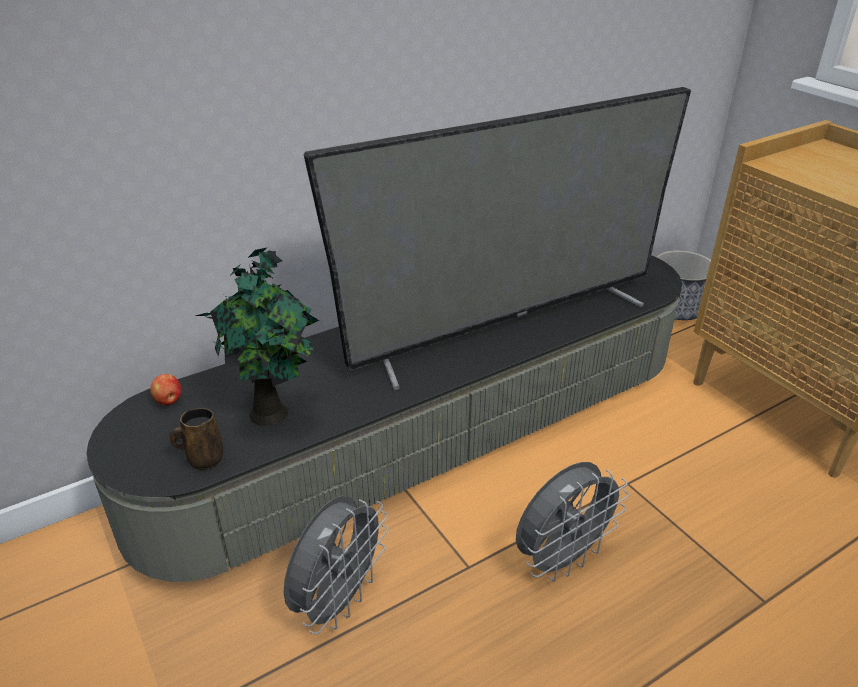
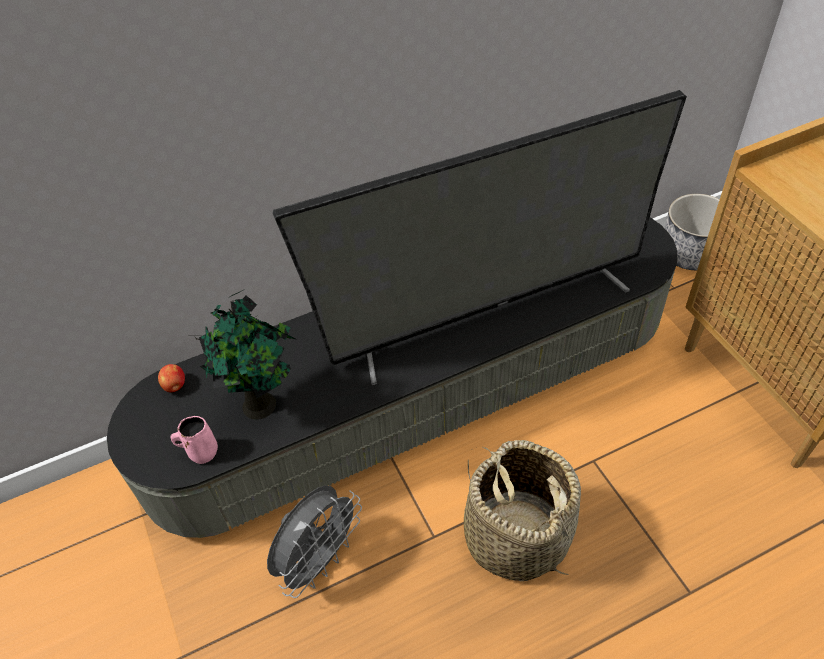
camera: 10 degrees right, 15 degrees up
brown mug [170,408,224,470] -> pink mug [170,416,218,464]
grey fan [516,462,629,582] -> basket [464,440,581,581]

